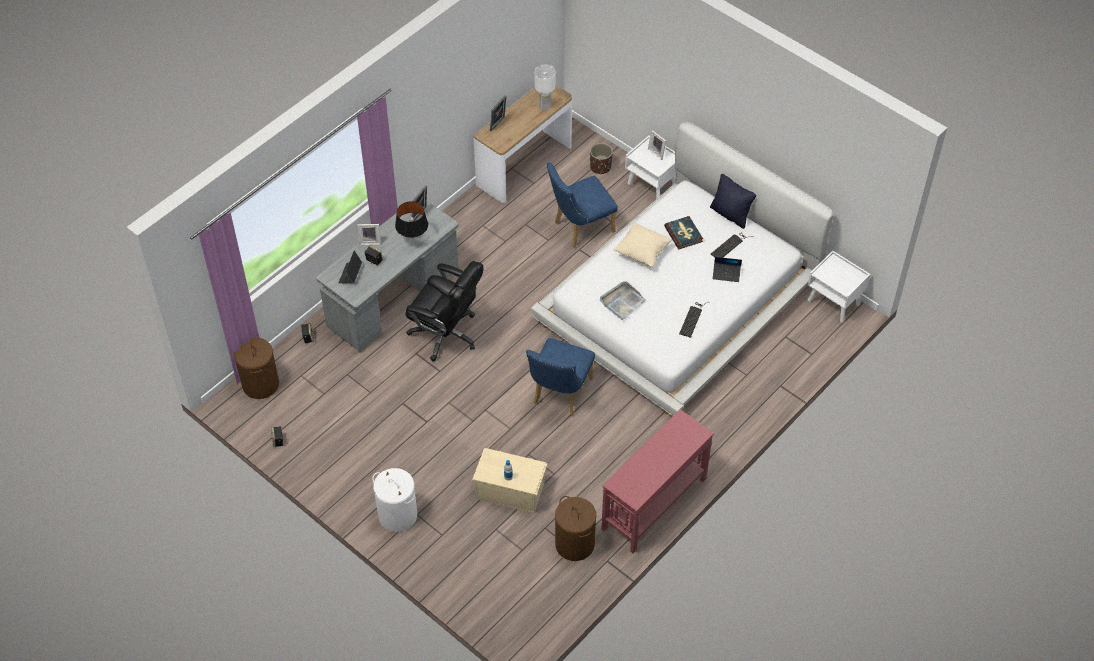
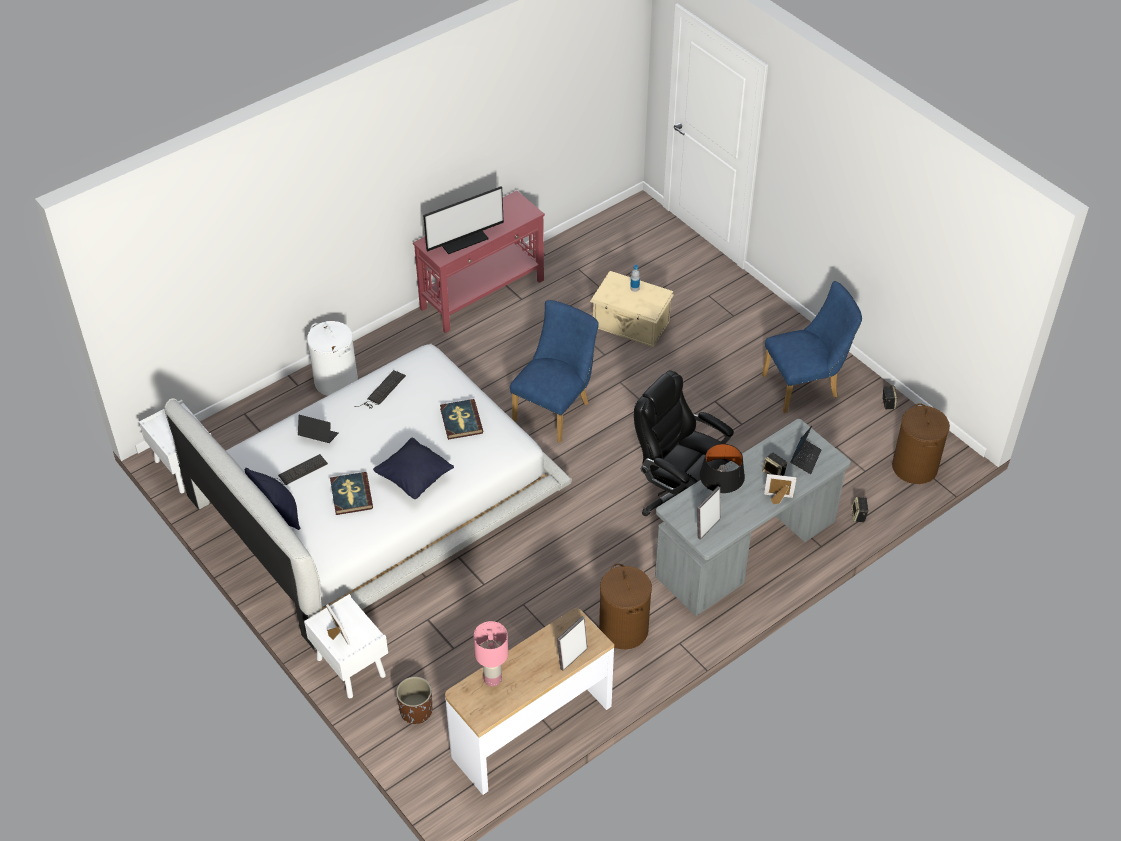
camera: 170 degrees left, 5 degrees down
white laundry basket [372,468,417,532] -> white laundry basket moved to [307,321,358,396]
white table lamp [535,65,556,111] -> pink table lamp [473,621,508,686]
blue chair [547,162,618,247] -> blue chair moved to [762,281,862,413]
brown laundry basket [555,496,596,561] -> brown laundry basket moved to [599,564,652,649]
grey tray [600,281,646,320] -> book [440,399,483,440]
beige pillow [614,222,672,268] -> black pillow [373,438,454,499]
none -> monitor [423,186,504,254]

